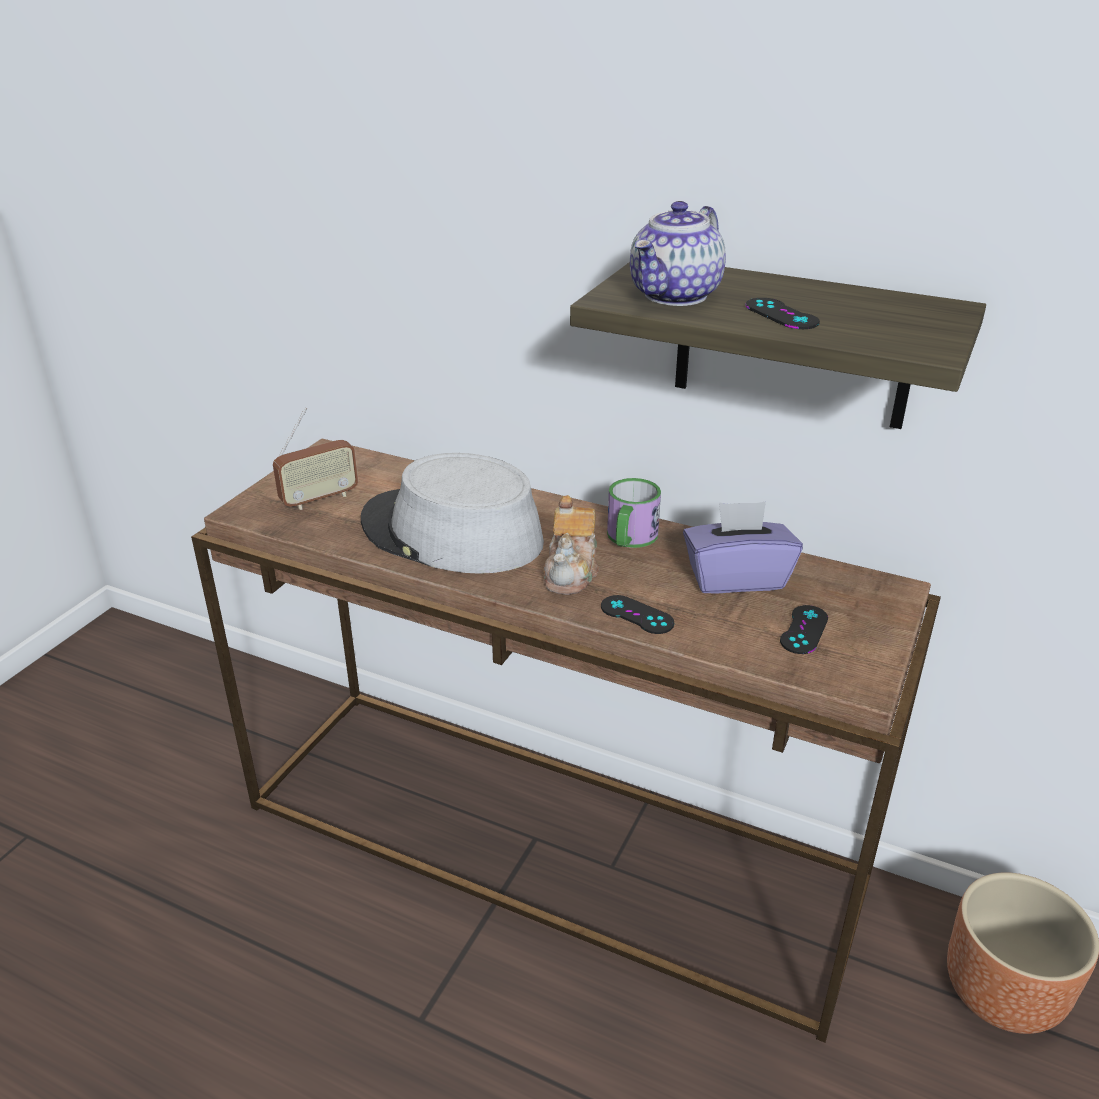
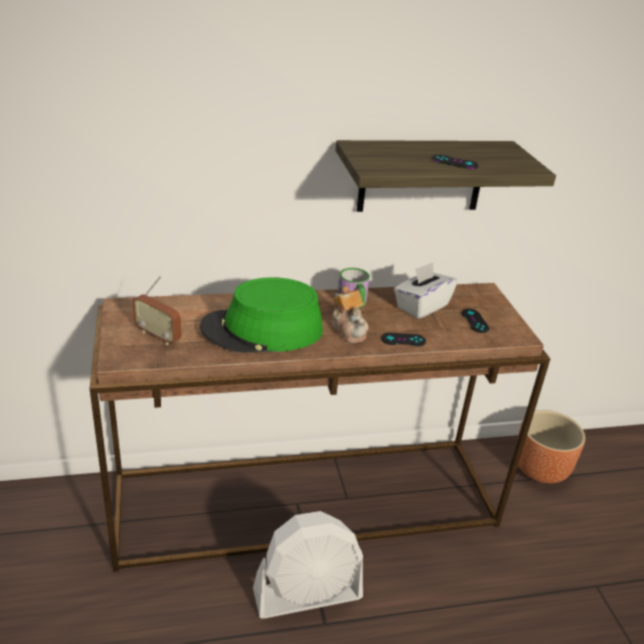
camera: 40 degrees left, 0 degrees up
radio [273,408,358,510] -> radio turned 105 degrees clockwise [133,276,182,345]
grey hat [361,453,544,574] -> green hat [200,277,323,353]
teapot [630,201,726,306] -> none
purple tissue box [683,502,803,594] -> white tissue box [394,262,458,319]
none -> white fan [253,511,363,618]

